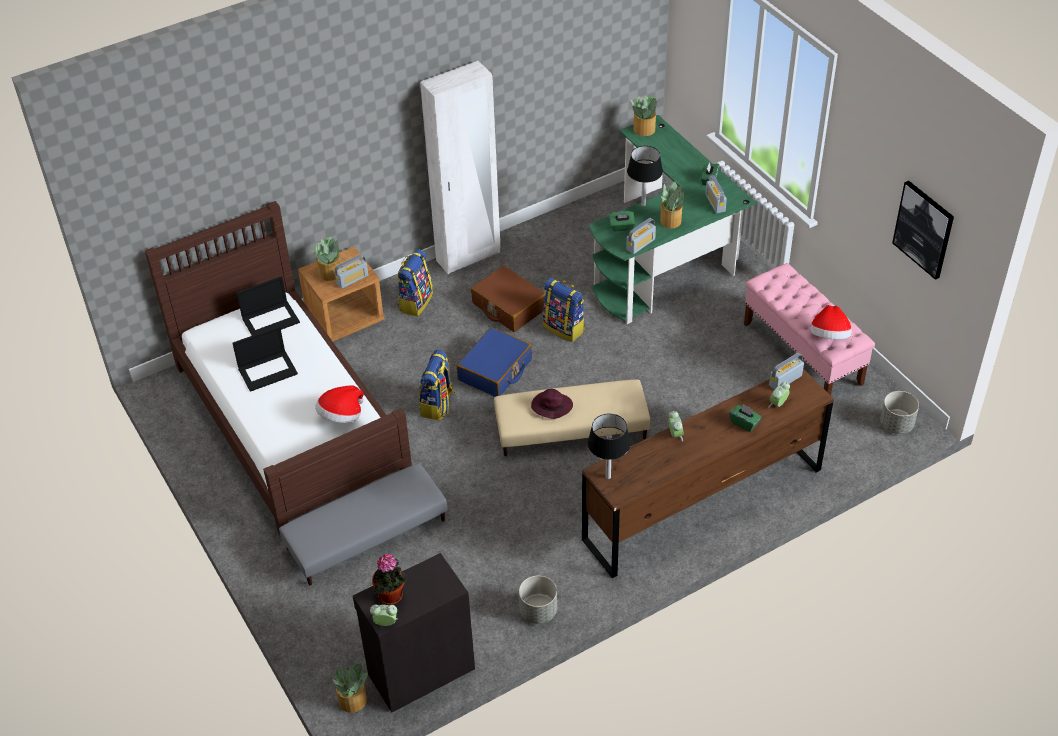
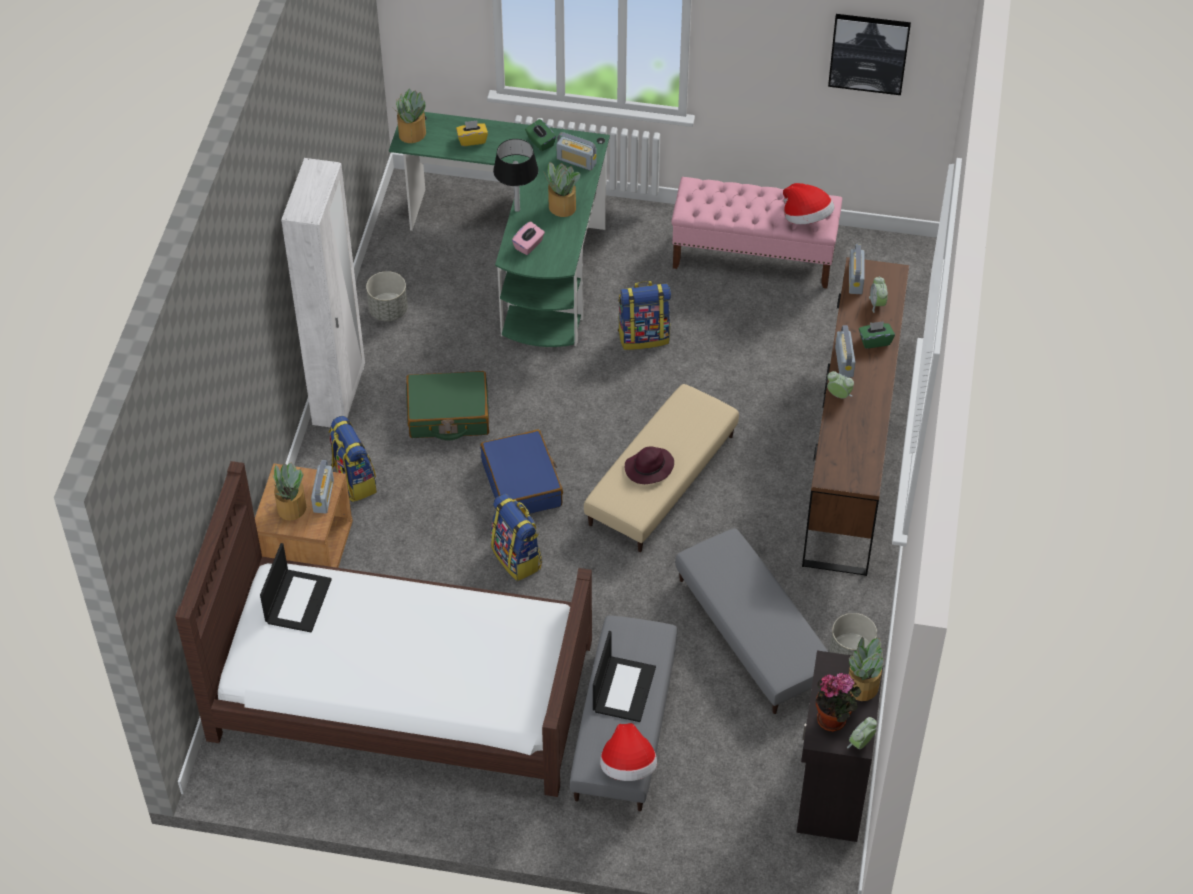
camera: 50 degrees left, 5 degrees up
laptop [232,326,298,392] -> laptop moved to [593,631,656,722]
hat [315,385,364,423] -> hat moved to [600,723,657,781]
potted plant [333,664,368,713] -> potted plant moved to [849,637,884,701]
brown suitcase [471,266,546,332] -> green suitcase [406,371,489,440]
backpack [543,278,585,342] -> backpack moved to [618,281,671,350]
black table lamp [587,414,631,479] -> none
green tissue box [609,211,635,231] -> pink tissue box [512,221,545,255]
radio [626,218,656,254] -> radio moved to [835,325,856,378]
grey planter [880,391,919,434] -> grey planter moved to [366,271,408,321]
none -> yellow tissue box [456,120,488,146]
none -> grey ottoman [675,528,828,714]

